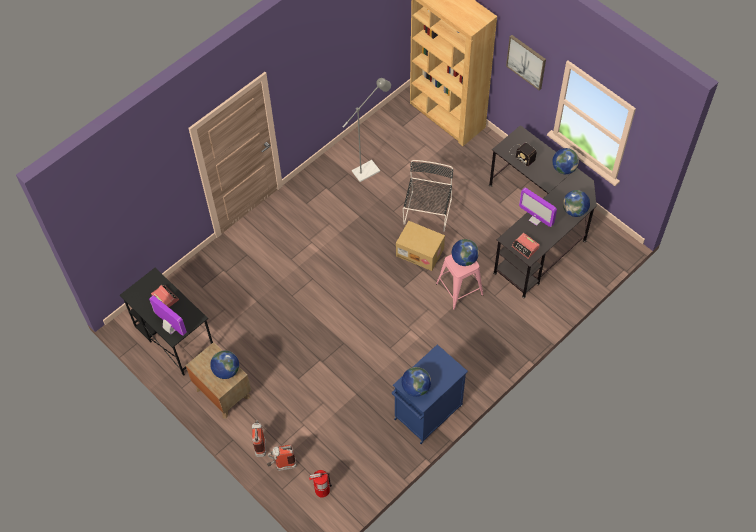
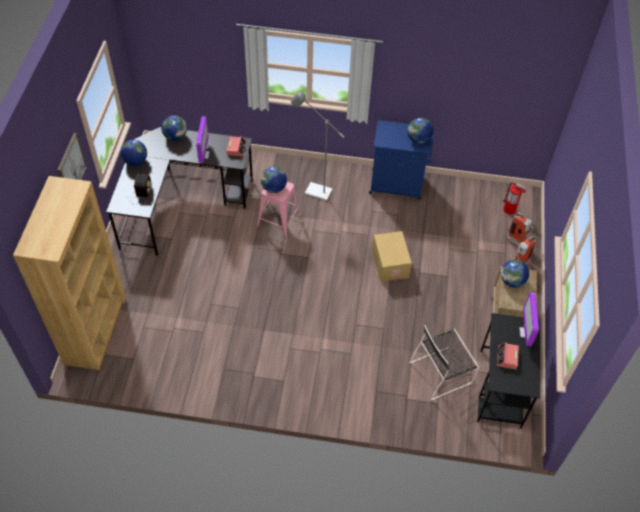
camera: 130 degrees left, 5 degrees down
grey floor lamp [342,78,391,182] -> grey floor lamp moved to [291,92,344,201]
cardboard box [396,221,445,271] -> cardboard box moved to [372,231,412,282]
black chair [403,160,453,232] -> black chair moved to [409,325,479,400]

